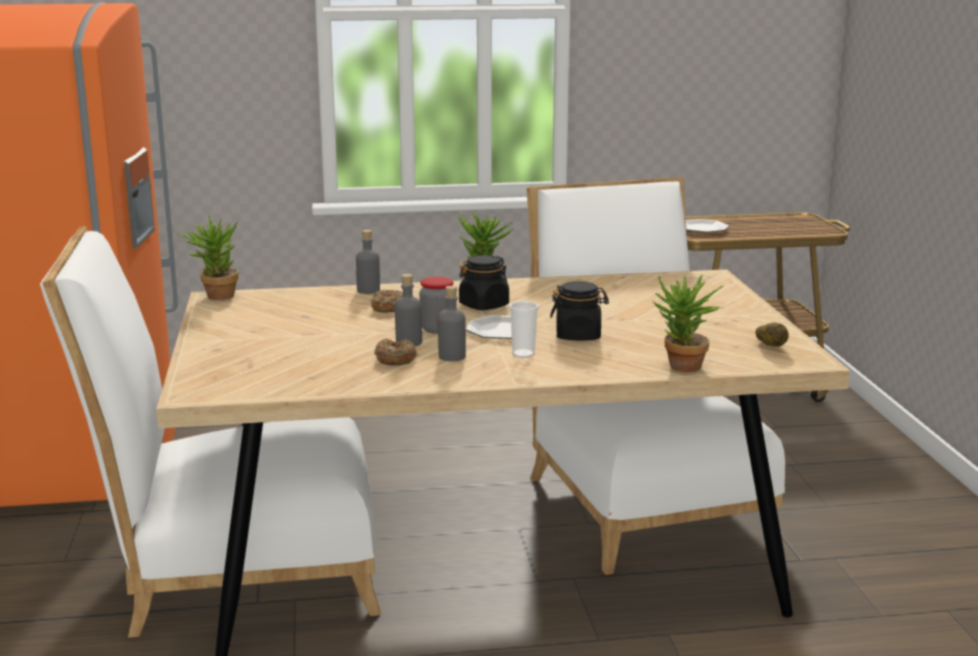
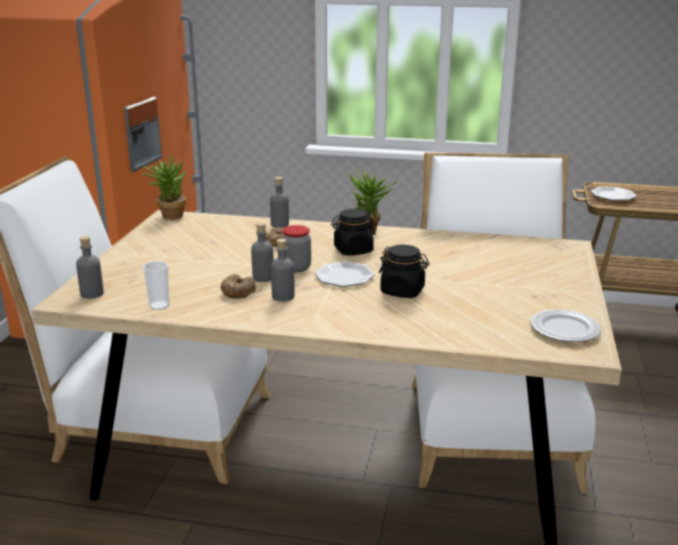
camera: 20 degrees right, 5 degrees up
cup [509,301,538,358] -> cup moved to [142,261,169,310]
potted plant [652,274,723,372] -> none
potato [755,322,789,347] -> plate [530,309,601,342]
none -> grey bottle [76,236,104,299]

